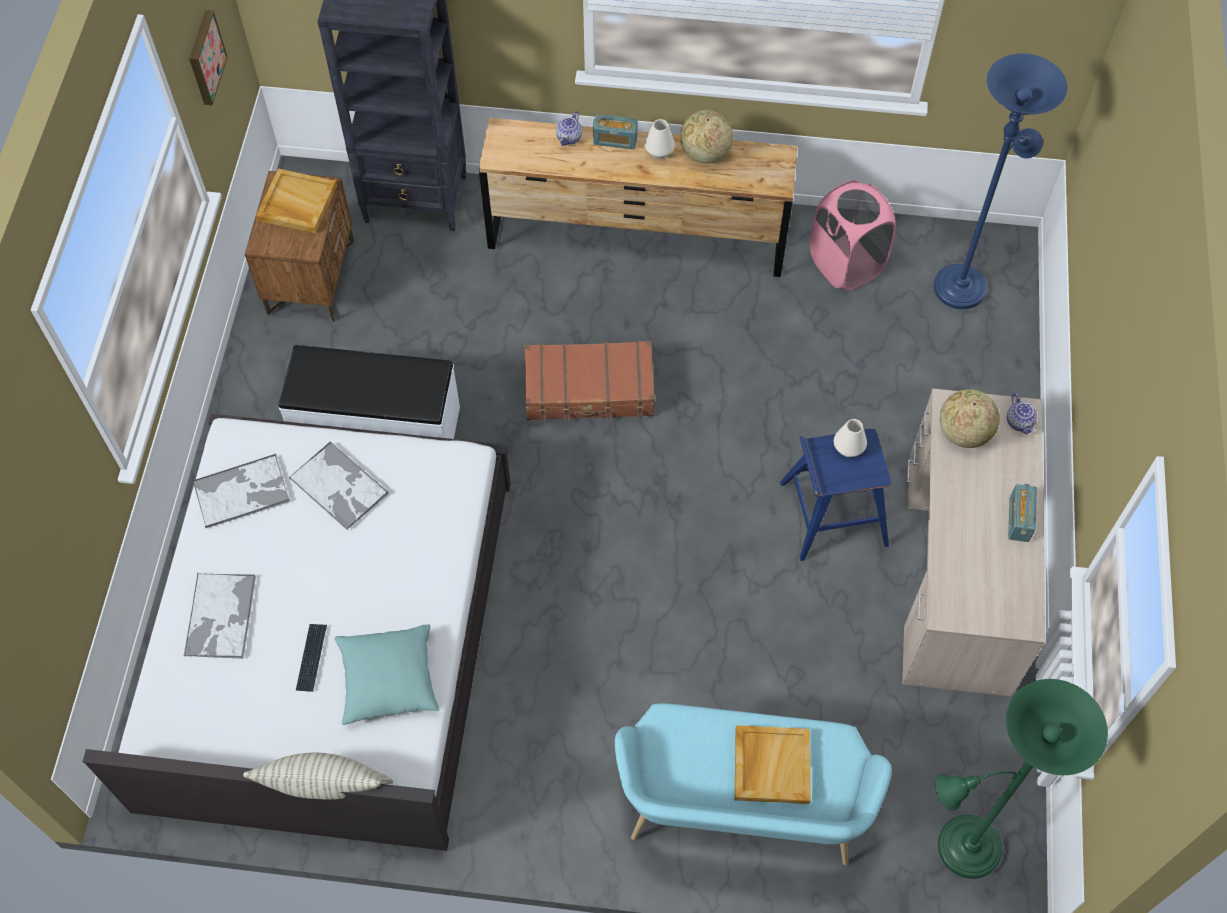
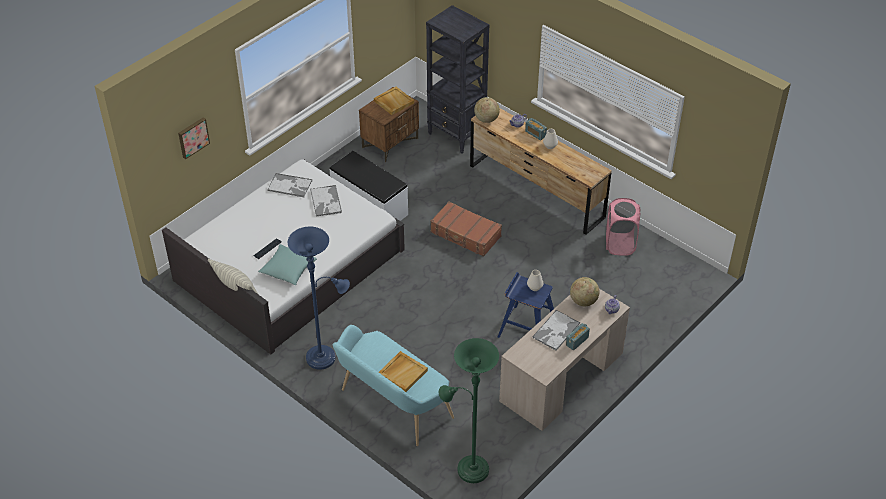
camera: 35 degrees right, 15 degrees down
tray [184,574,256,659] -> tray moved to [532,310,580,351]
picture [189,10,228,105] -> picture moved to [178,117,210,159]
globe [680,110,733,164] -> globe moved to [474,97,500,123]
blue floor lamp [934,53,1067,309] -> blue floor lamp moved to [288,227,350,370]

